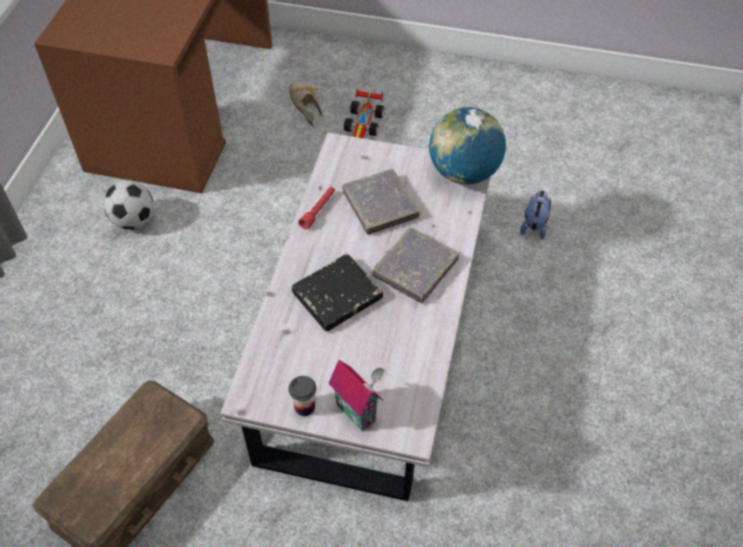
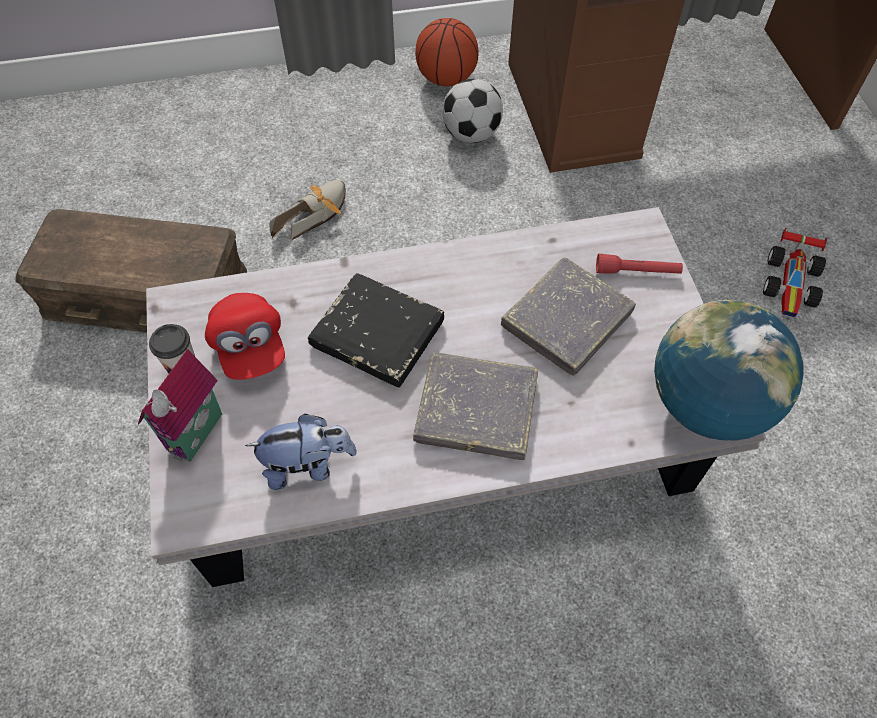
camera: 65 degrees right, 5 degrees up
shoe [290,80,323,126] -> shoe moved to [270,180,346,240]
red flashlight [298,187,335,230] -> red flashlight moved to [596,254,683,274]
toy car [344,89,384,138] -> toy car turned 60 degrees counterclockwise [763,228,827,317]
plush toy [520,190,551,239] -> plush toy moved to [245,414,357,490]
none -> red cap [205,293,285,380]
none -> basketball [415,18,478,86]

